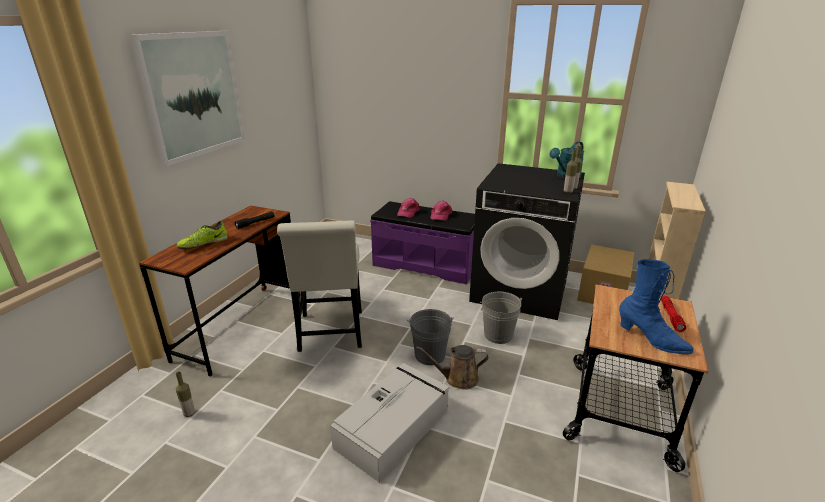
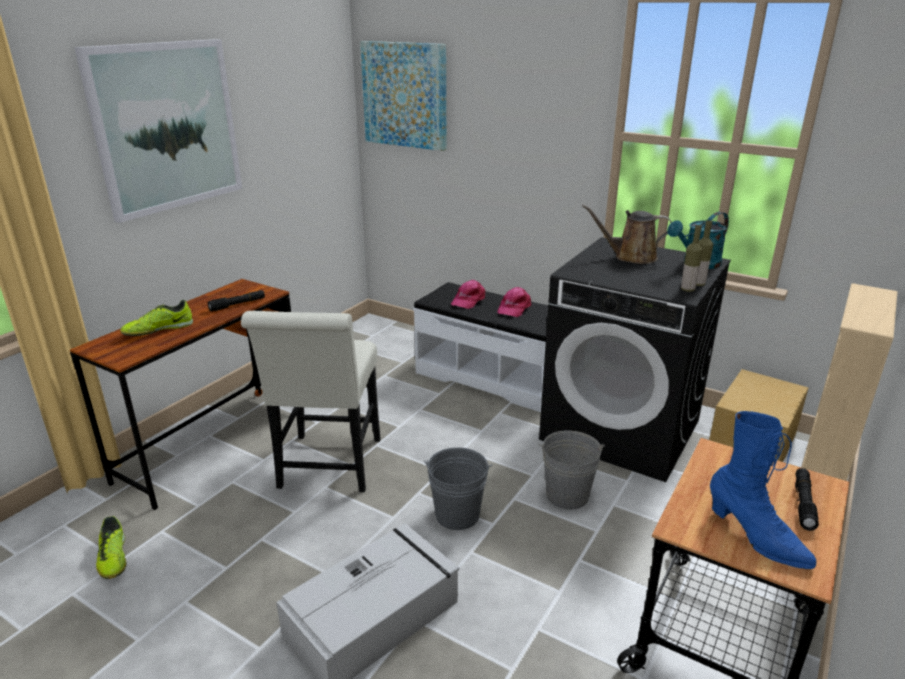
camera: 10 degrees right, 0 degrees up
bottle [176,372,195,417] -> shoe [96,516,126,579]
purple bench [370,201,475,285] -> white bench [413,282,548,413]
brown watering can [416,345,489,390] -> brown watering can moved to [582,205,672,264]
red flashlight [661,296,686,332] -> black flashlight [795,468,819,531]
none -> picture [360,41,446,151]

